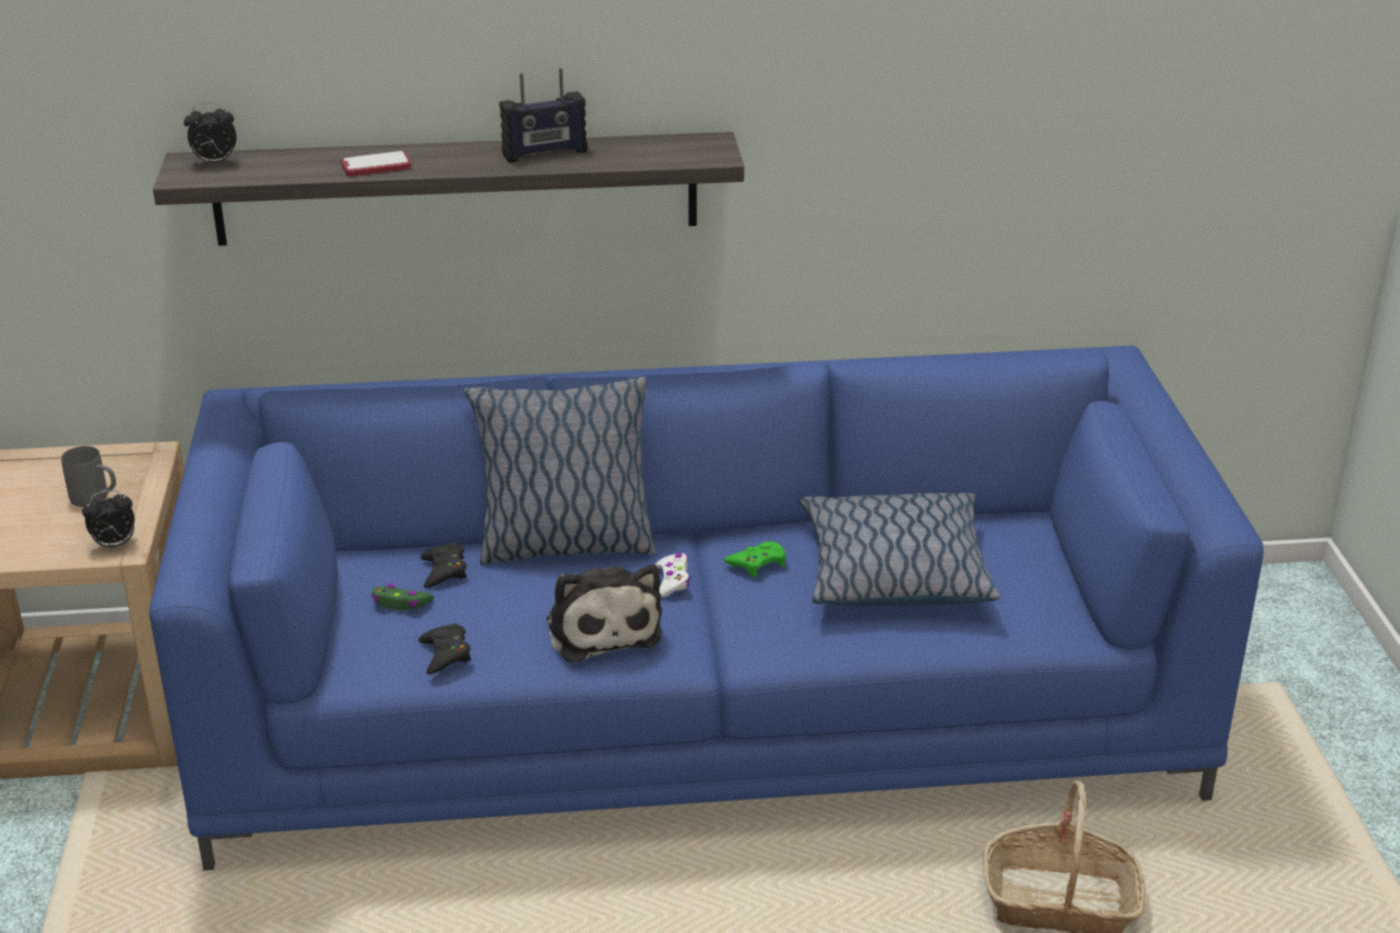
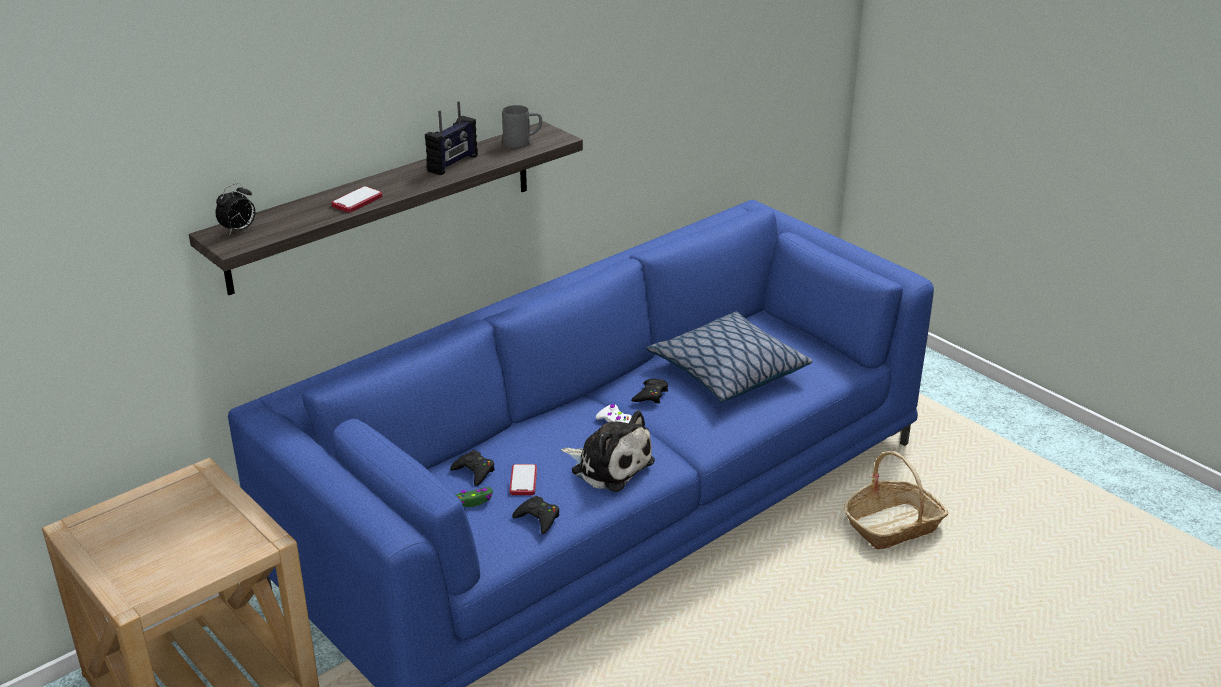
camera: 35 degrees left, 0 degrees up
grey mug [61,446,116,507] -> grey mug moved to [502,105,542,148]
alarm clock [82,490,135,549] -> none
pillow [464,376,656,565] -> none
green game controller [724,541,786,577] -> black game controller [631,379,668,404]
none -> phone [510,464,537,495]

